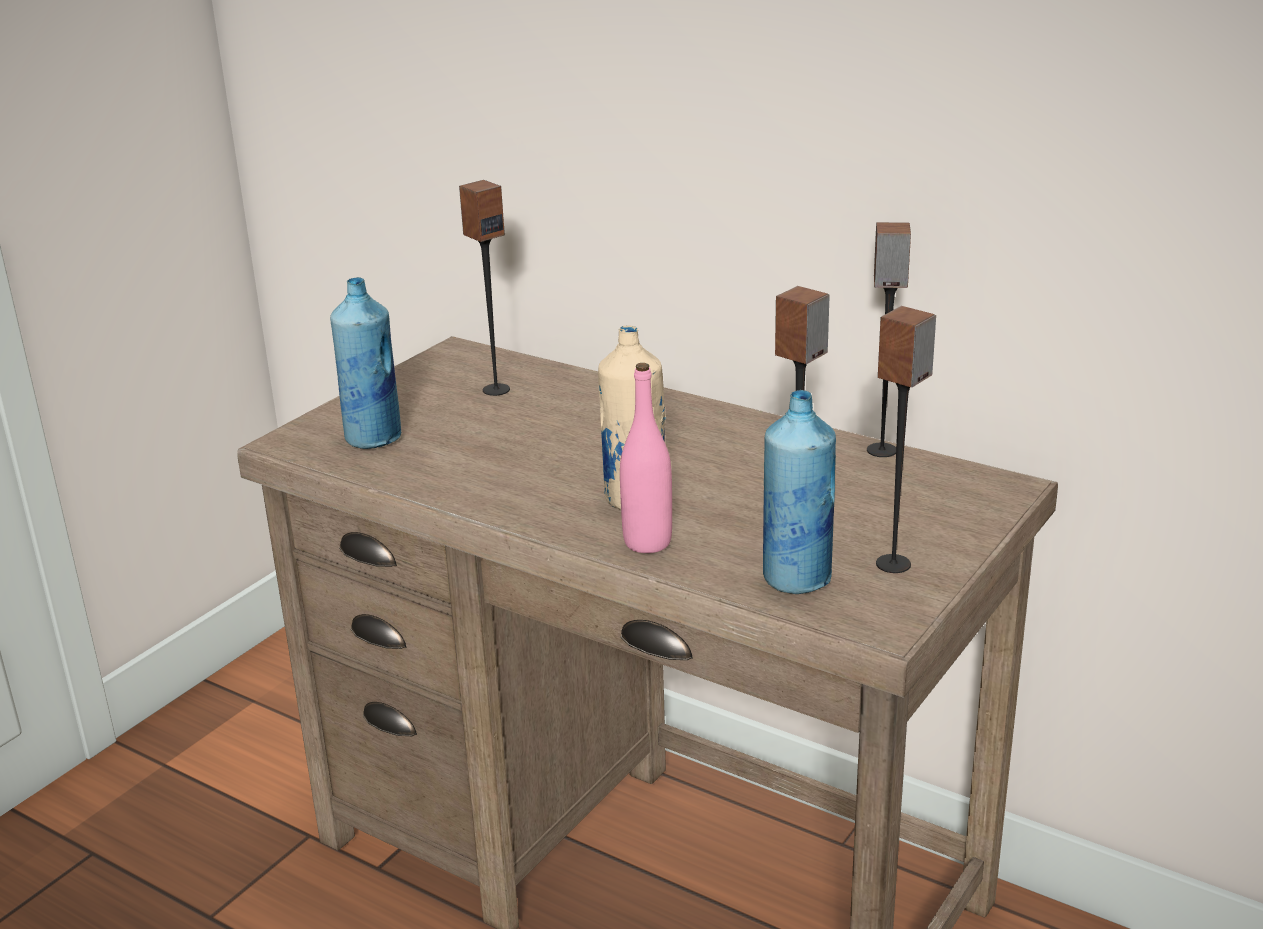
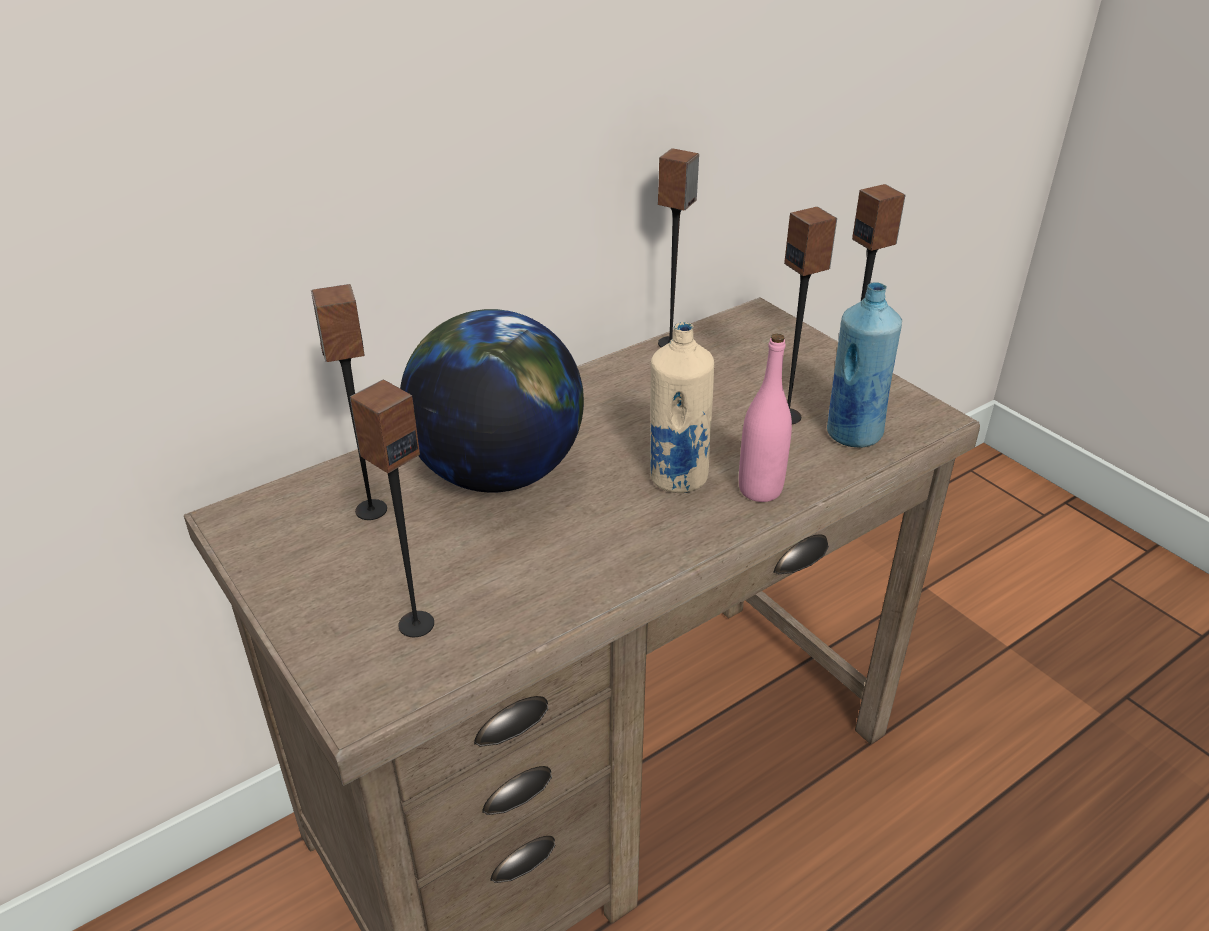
camera: 70 degrees left, 10 degrees up
blue bottle [330,277,401,449] -> speaker [350,379,434,637]
none -> globe [400,309,584,493]

